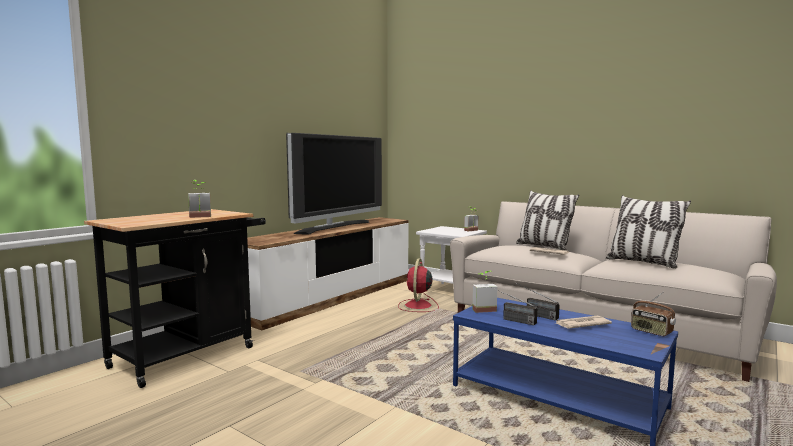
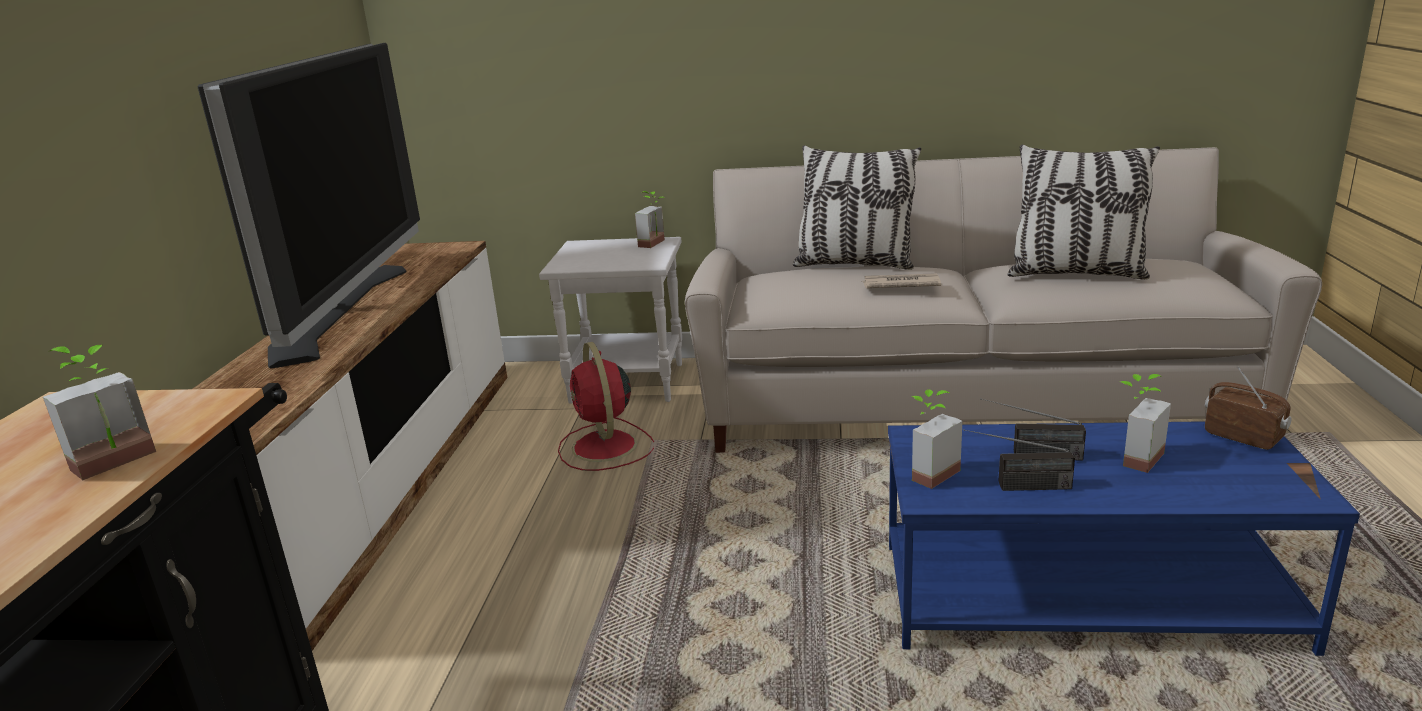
camera: 30 degrees left, 15 degrees up
newspaper [555,316,612,329] -> potted plant [1121,374,1171,473]
radio [631,292,676,336] -> radio turned 150 degrees counterclockwise [1205,367,1292,450]

